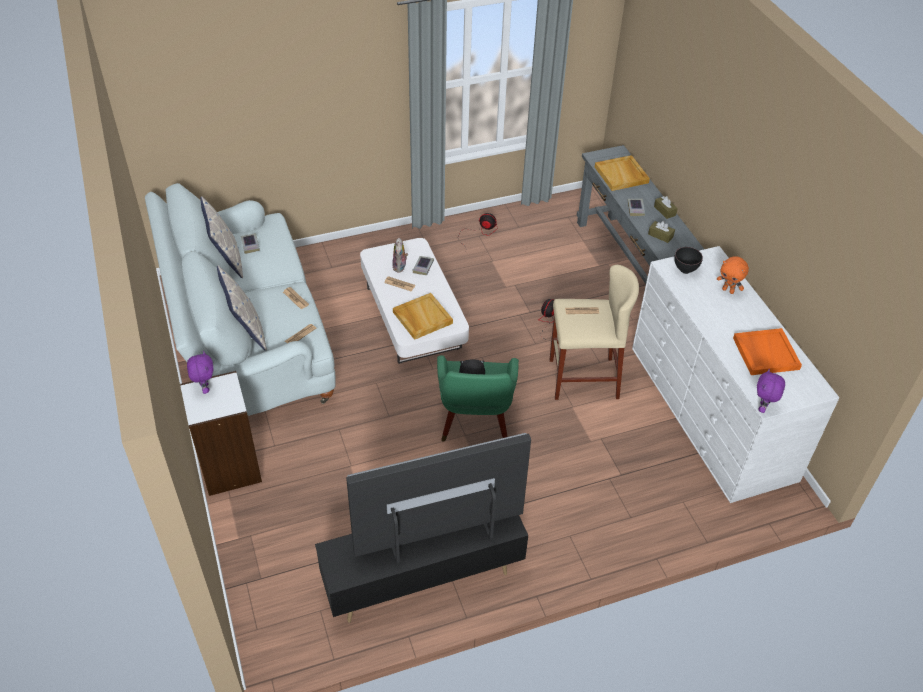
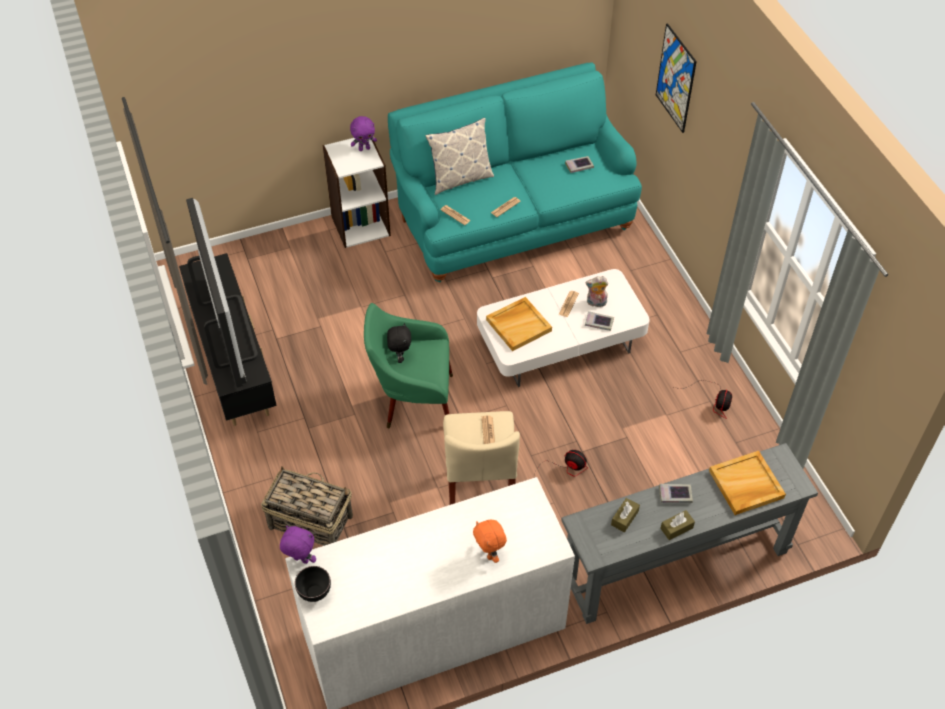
camera: 90 degrees right, 5 degrees up
white sofa [145,183,336,416] -> turquoise sofa [388,63,642,282]
pillow [200,196,243,278] -> none
black bowl [674,247,703,274] -> black bowl moved to [295,566,331,602]
orange plush toy [717,256,749,294] -> orange plush toy turned 60 degrees counterclockwise [473,520,507,563]
orange tray [733,328,802,375] -> none
none -> basket [261,466,353,546]
none -> picture [656,23,697,133]

